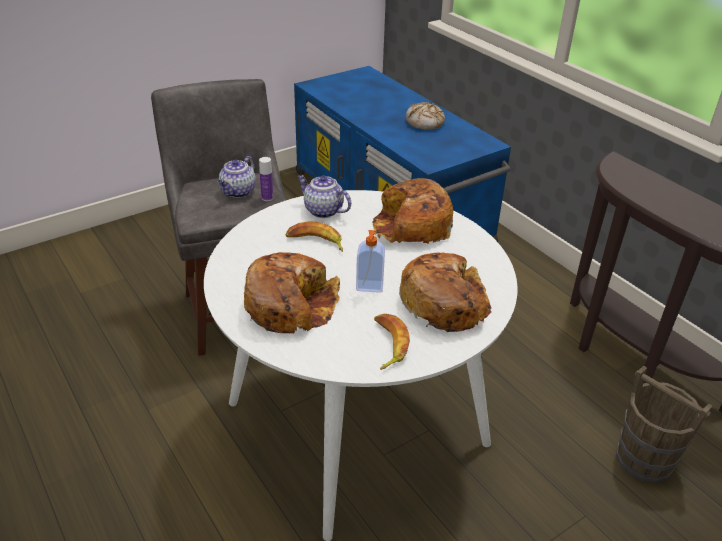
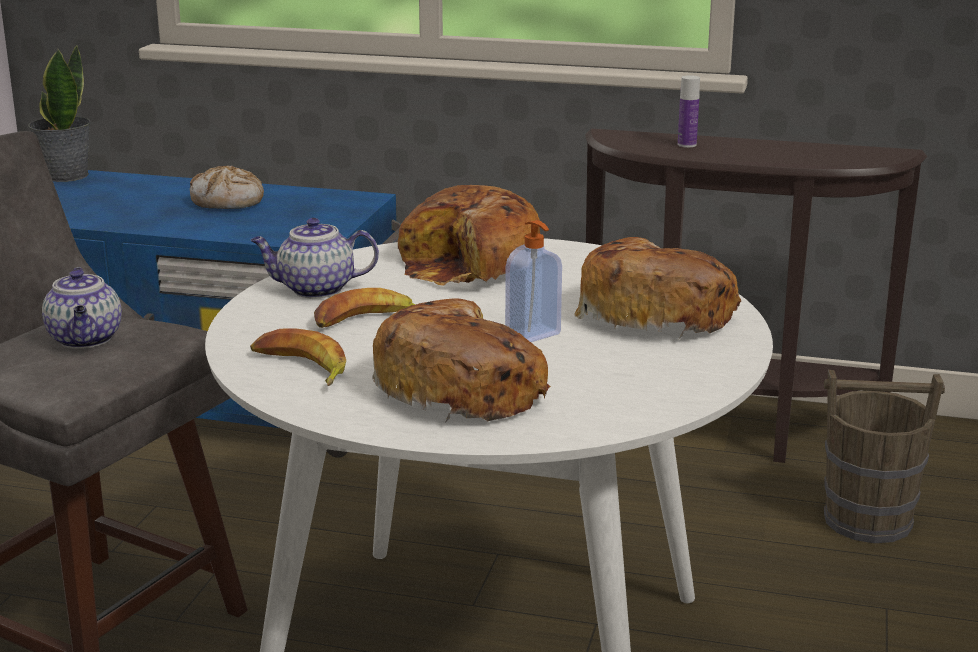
camera: 40 degrees left, 15 degrees down
bottle [259,157,274,201] -> bottle moved to [678,75,700,147]
banana [374,314,410,370] -> banana moved to [250,329,346,386]
none -> potted plant [28,45,91,182]

